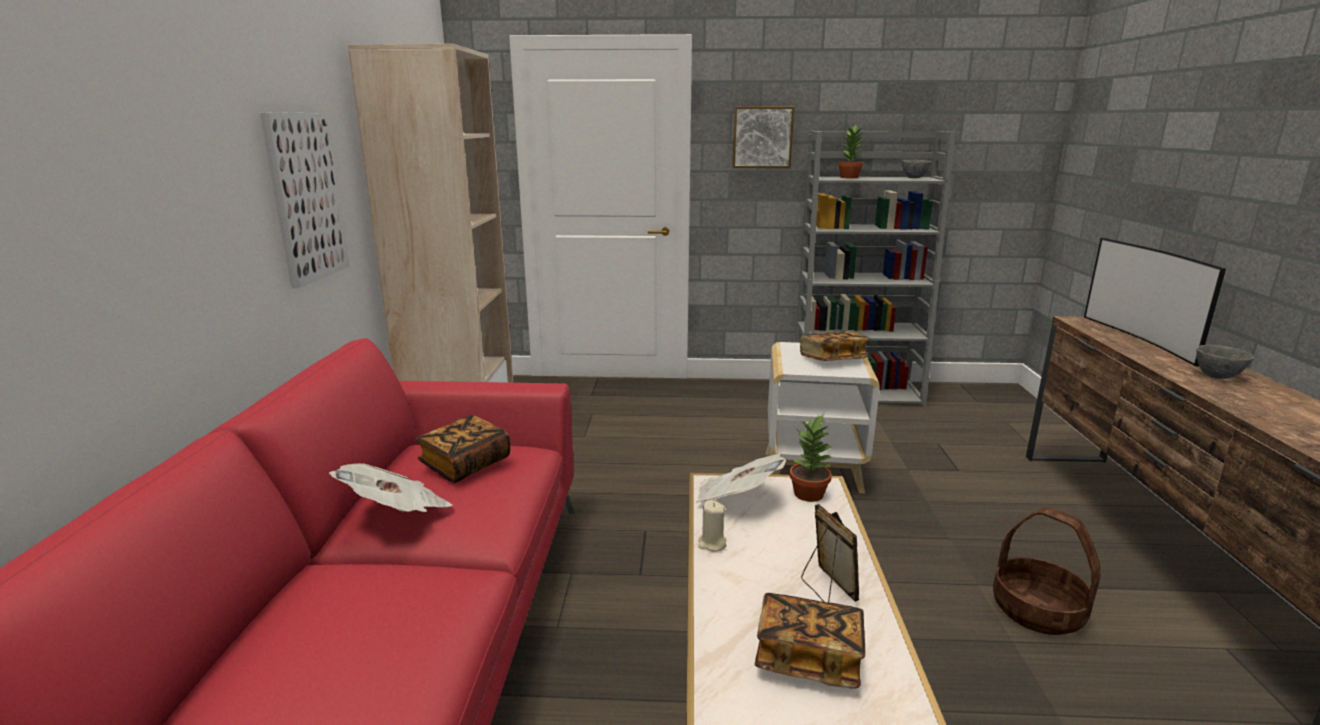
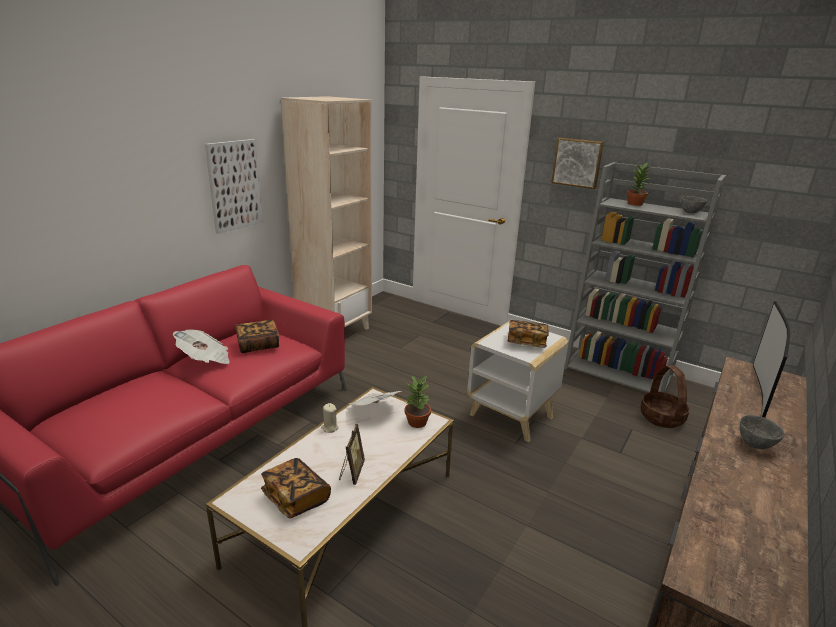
camera: 30 degrees right, 5 degrees up
basket [993,507,1101,635] -> basket moved to [640,365,690,428]

